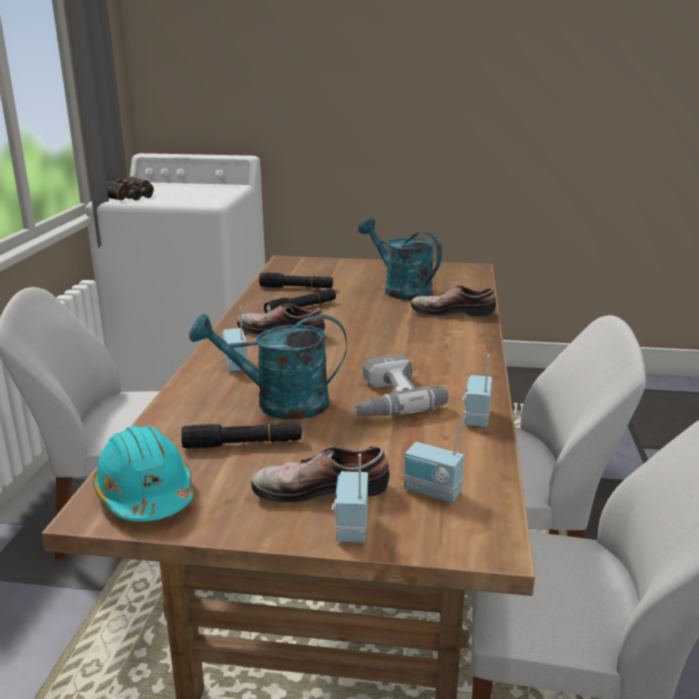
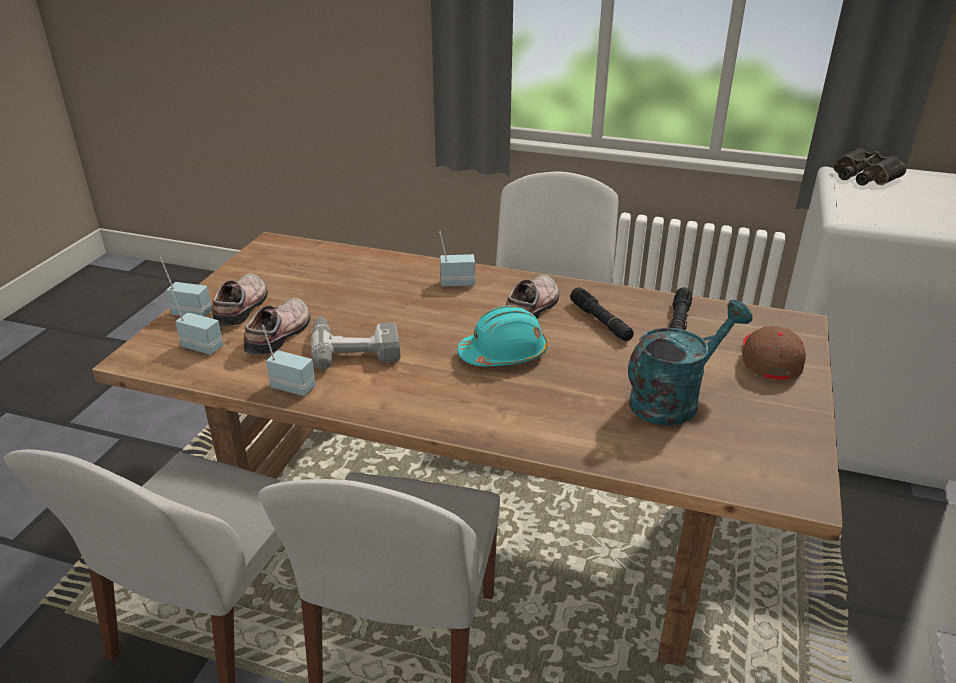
camera: 100 degrees right, 10 degrees up
turquoise hard hat [93,425,193,522] -> turquoise hard hat moved to [457,305,548,366]
black flashlight [181,422,302,449] -> none
turquoise watering can [189,314,347,419] -> none
radio [404,411,466,503] -> radio turned 75 degrees clockwise [170,287,223,355]
shoe [411,285,496,317] -> shoe moved to [244,298,311,354]
none -> brown cap [742,326,806,380]

